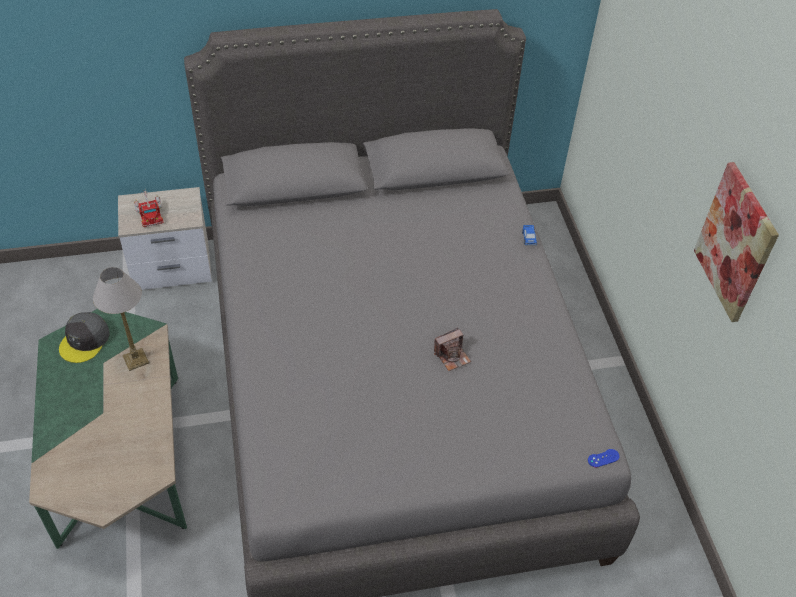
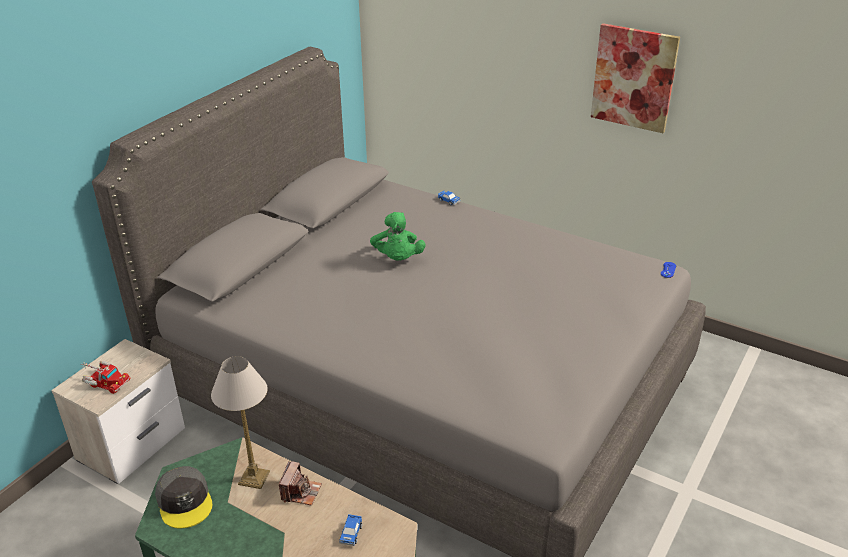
camera: 45 degrees left, 15 degrees down
camera [434,328,471,371] -> camera moved to [279,461,322,506]
none -> toy car [339,514,362,546]
none -> green plush toy [370,212,425,260]

